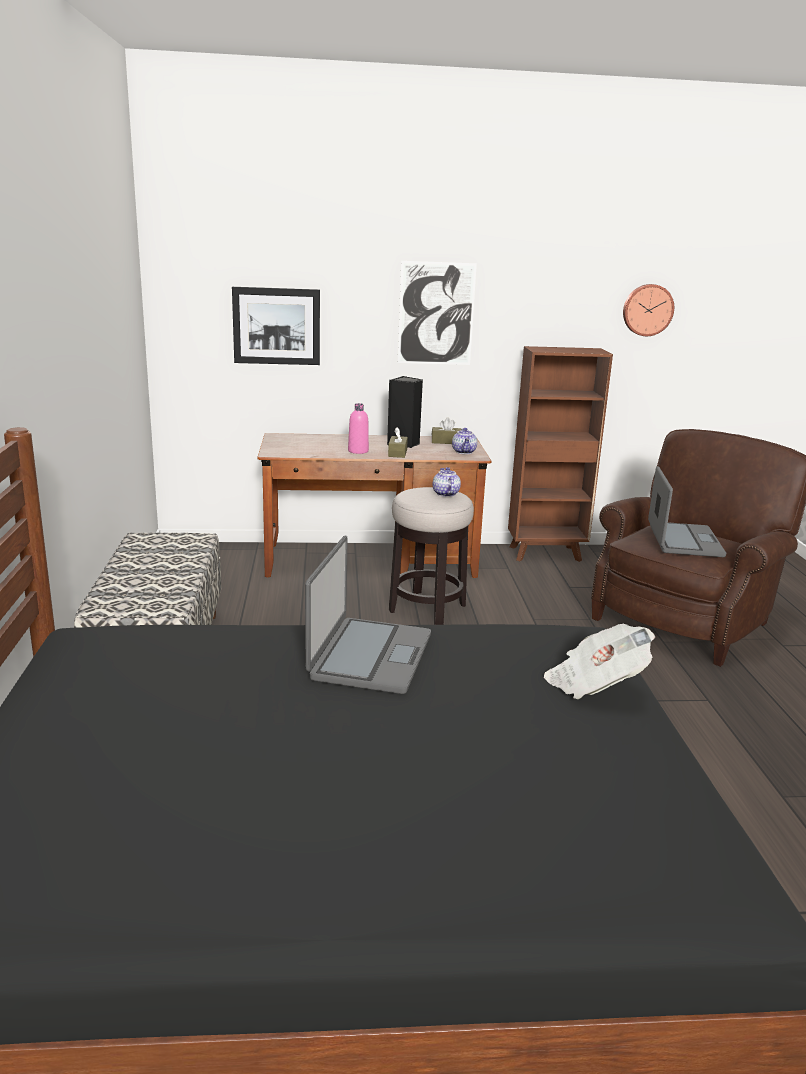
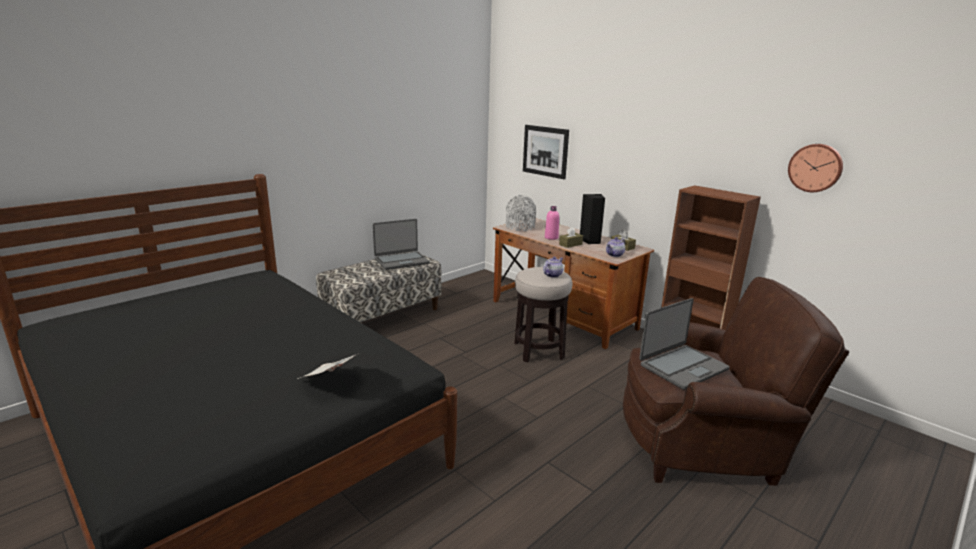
camera: 50 degrees right, 0 degrees up
laptop [305,535,431,694] -> laptop moved to [373,219,430,270]
picture [398,261,477,365] -> none
none -> grey vase [506,195,536,231]

